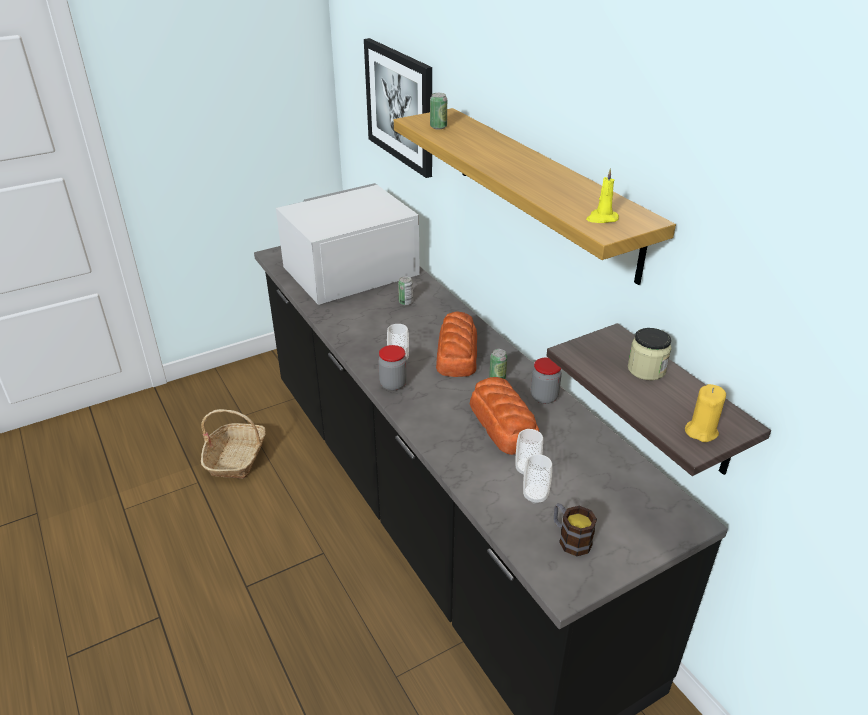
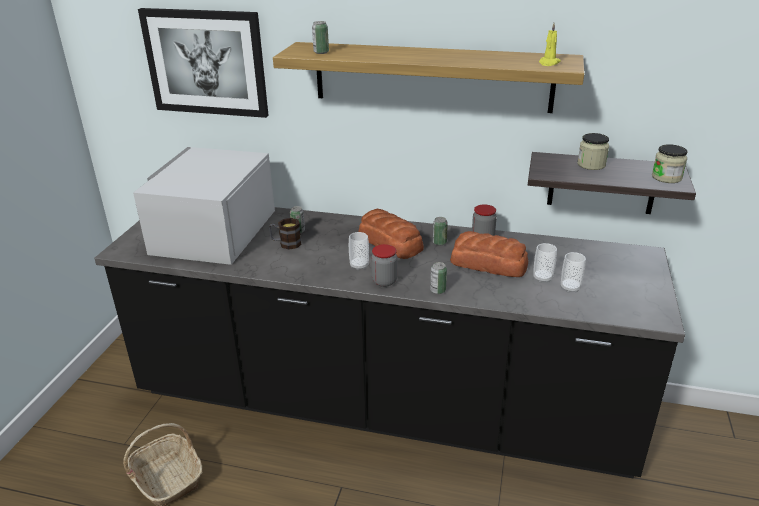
camera: 45 degrees left, 5 degrees down
mug [554,503,597,556] -> mug moved to [269,218,302,250]
yellow candle [685,384,726,442] -> jar [652,144,688,183]
none -> can [430,262,447,294]

